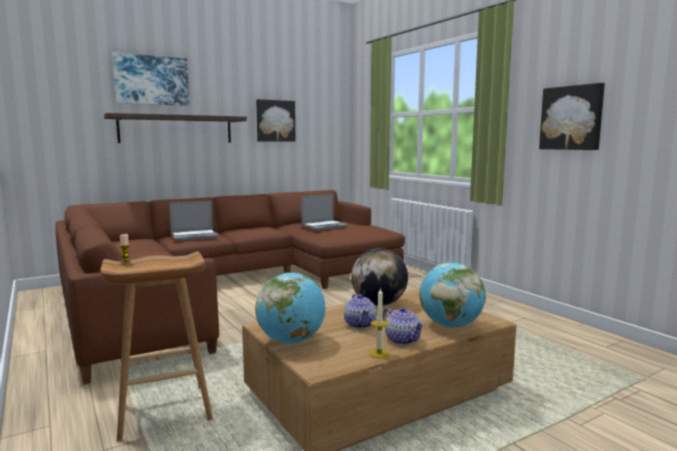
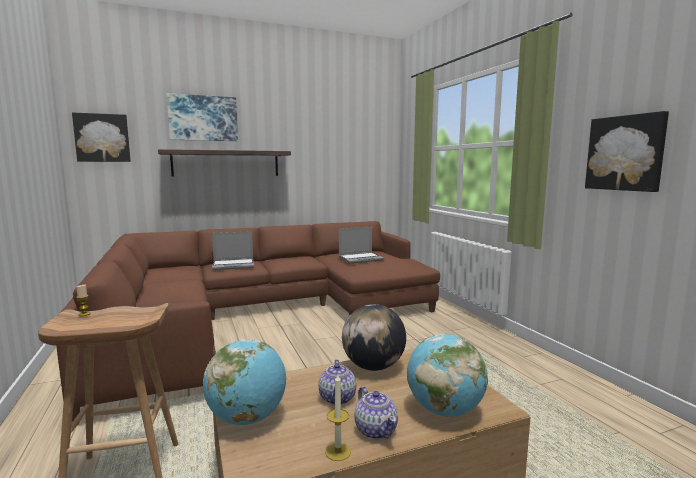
camera: 10 degrees right, 0 degrees up
picture [256,99,296,142] -> picture moved to [72,113,131,162]

